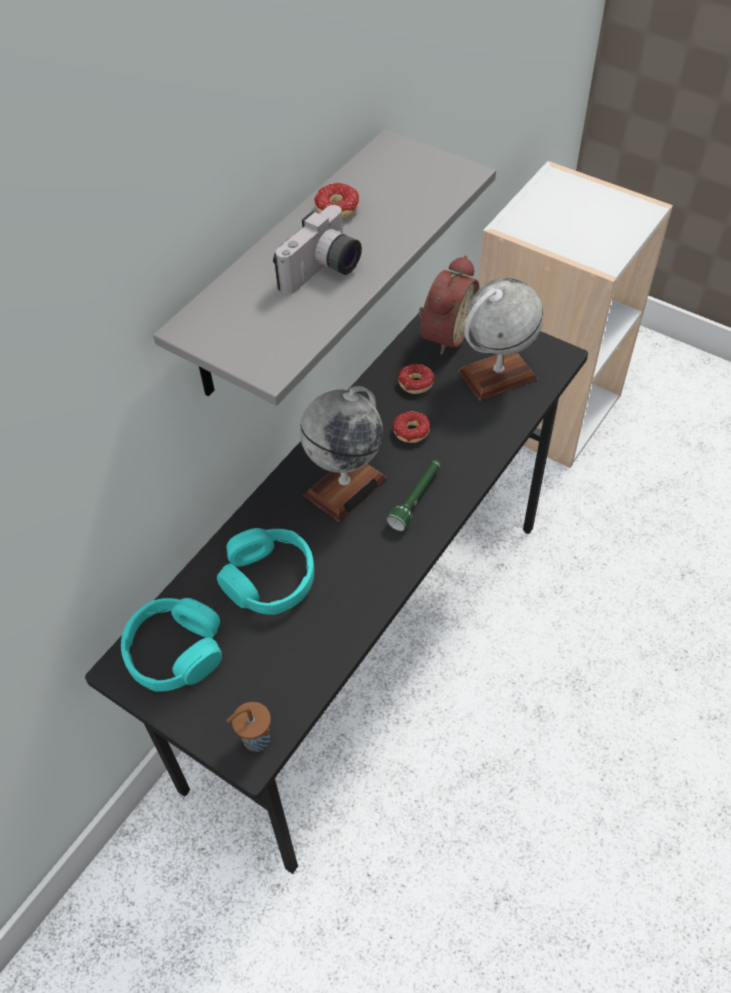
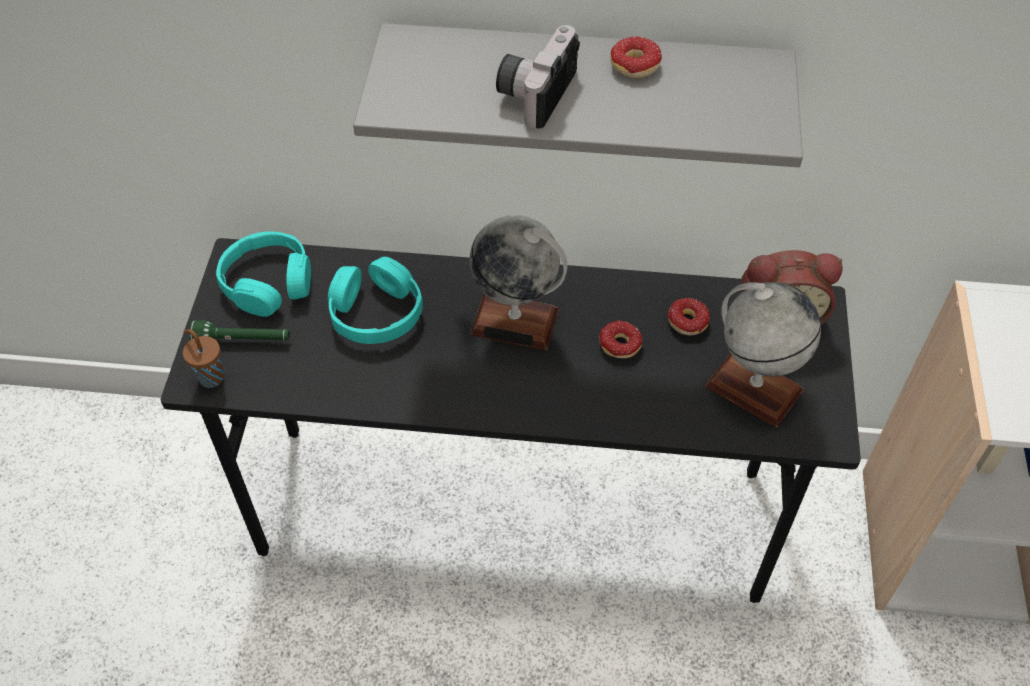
camera: 60 degrees right, 0 degrees up
camera [273,205,362,294] -> camera turned 105 degrees clockwise [496,25,580,129]
green flashlight [386,460,441,532] -> green flashlight moved to [190,320,290,340]

